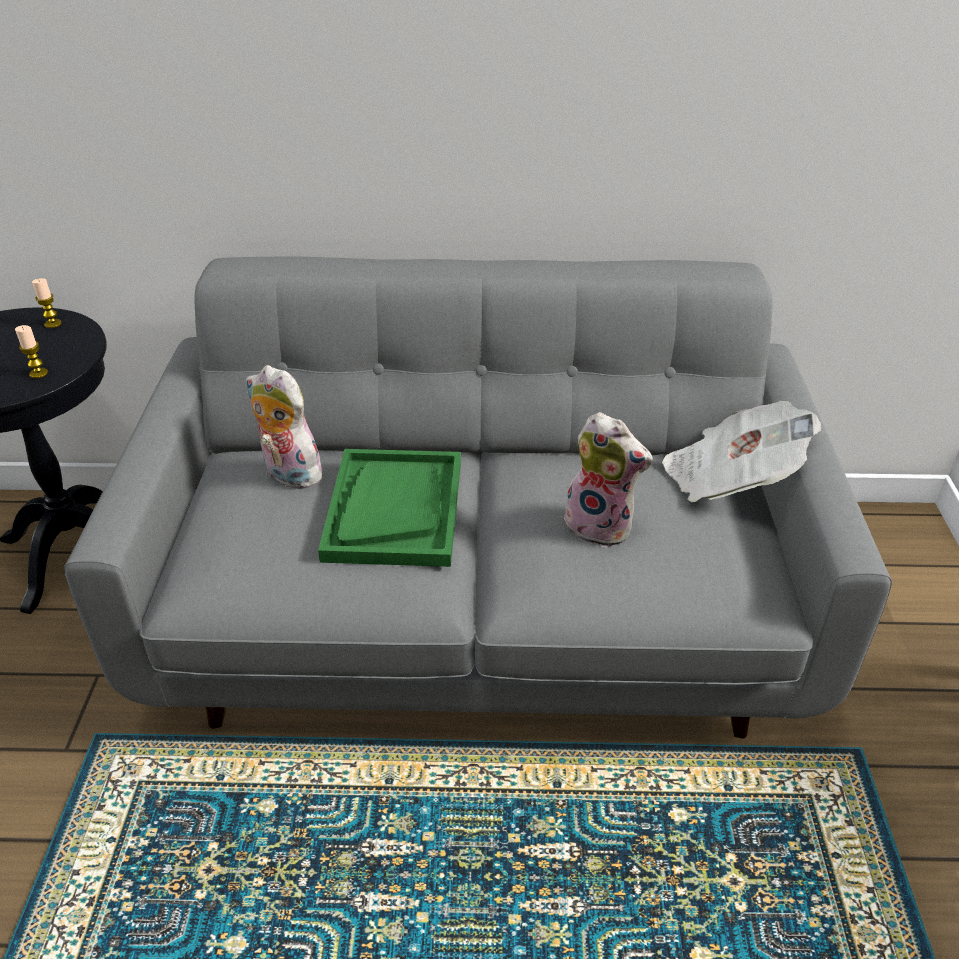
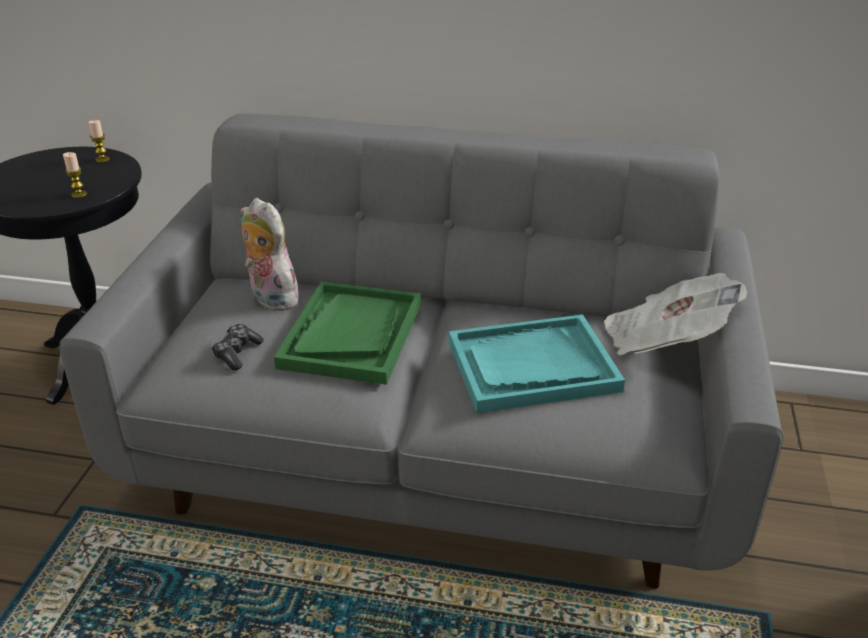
camera: 10 degrees right, 5 degrees down
plush toy [556,412,653,548] -> turquoise tray [449,315,625,413]
none -> game controller [211,324,264,370]

